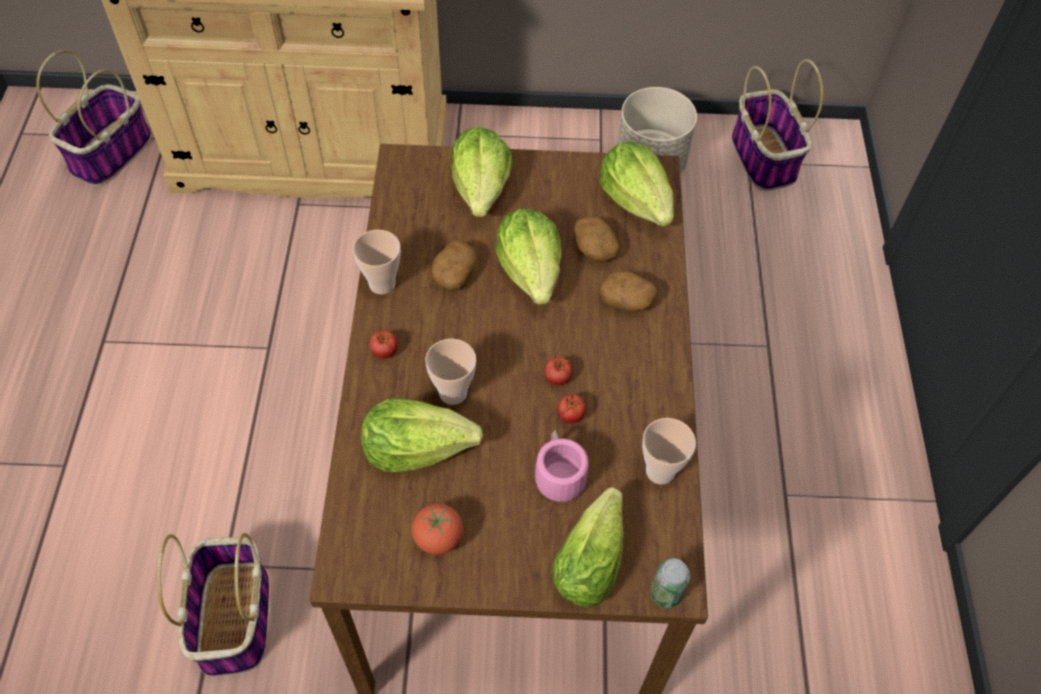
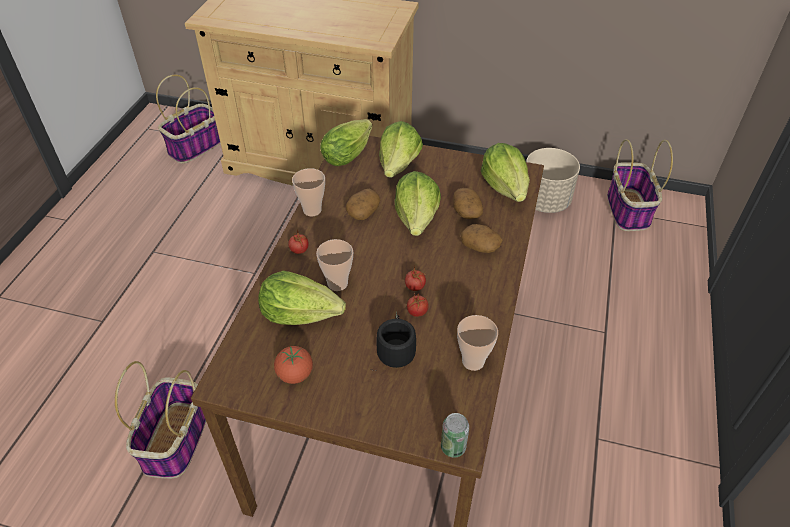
camera: 15 degrees right, 10 degrees down
pink mug [534,430,588,511] -> black mug [377,312,416,368]
lettuce [552,487,623,607] -> lettuce moved to [320,119,373,166]

